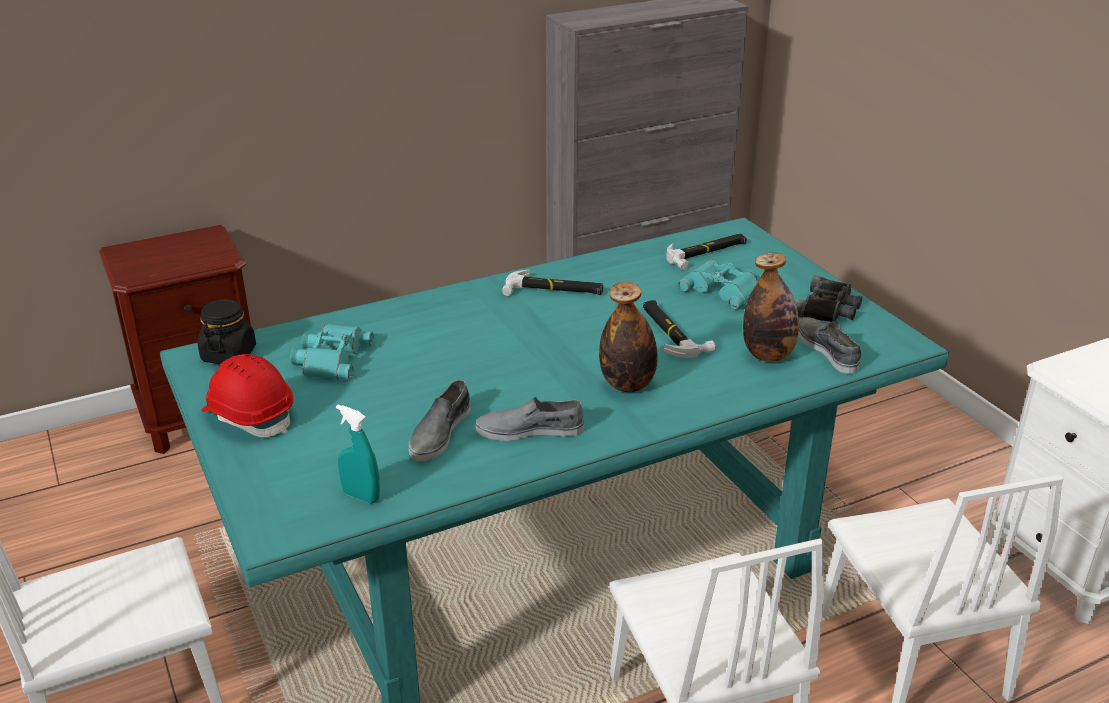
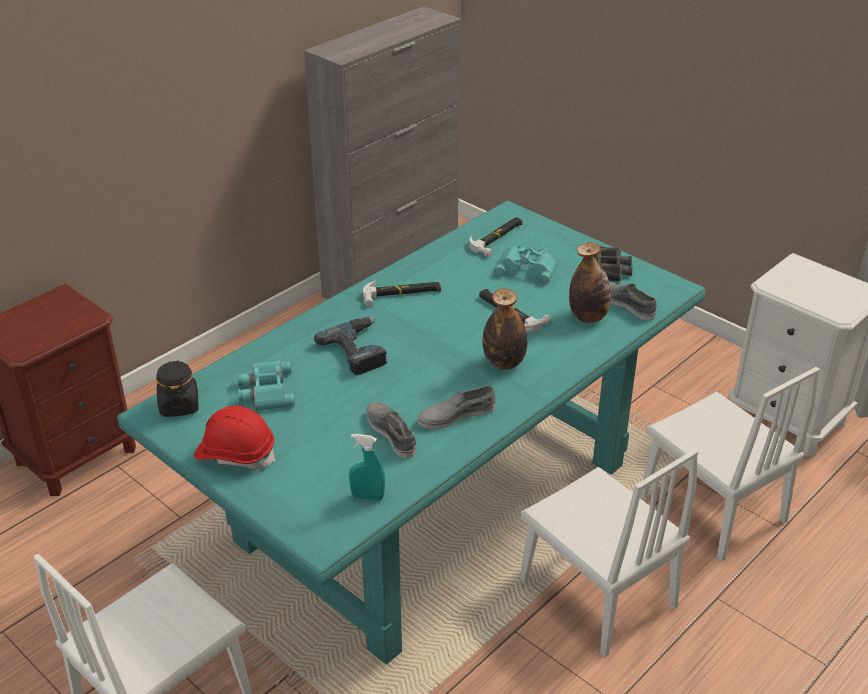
camera: 20 degrees left, 5 degrees up
grey shoe [409,380,471,461] -> grey shoe turned 150 degrees clockwise [366,402,416,459]
none -> power drill [314,317,387,375]

